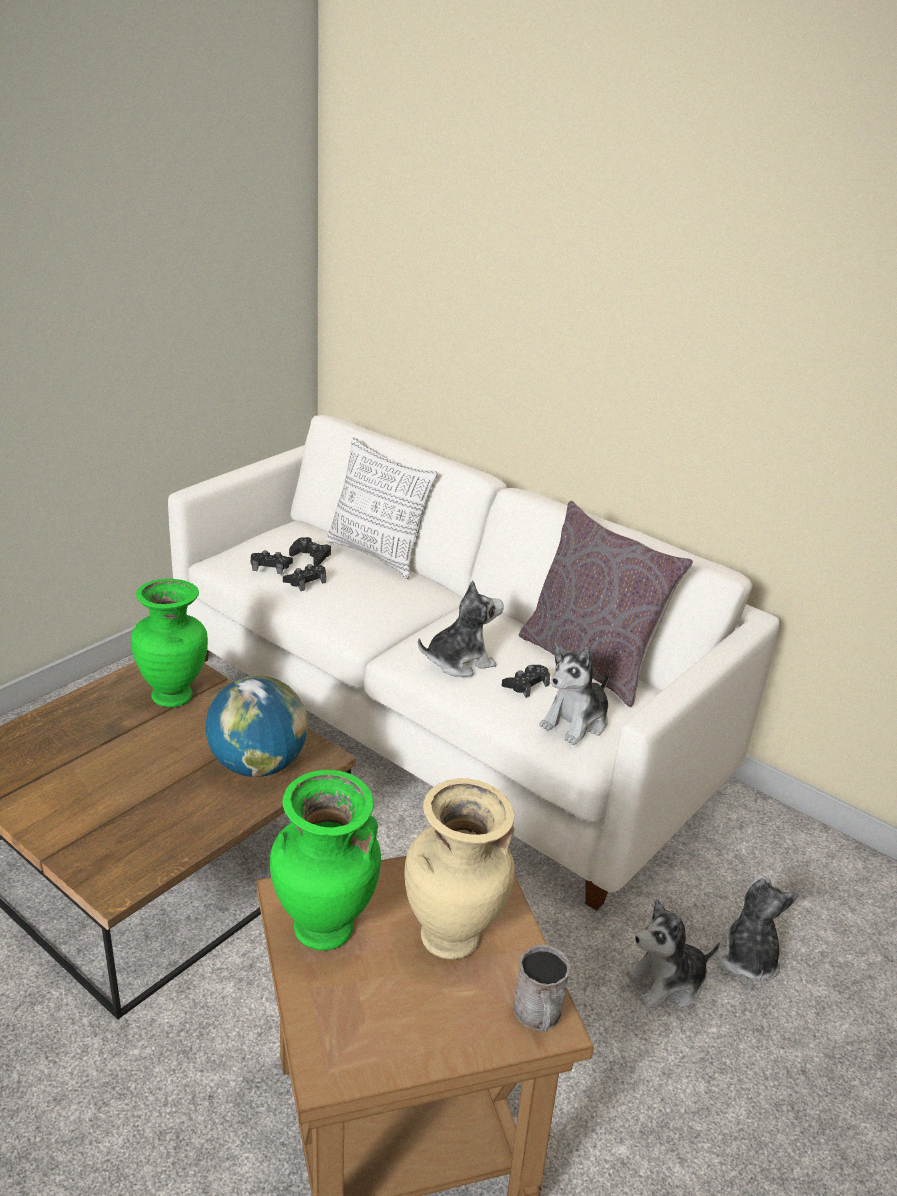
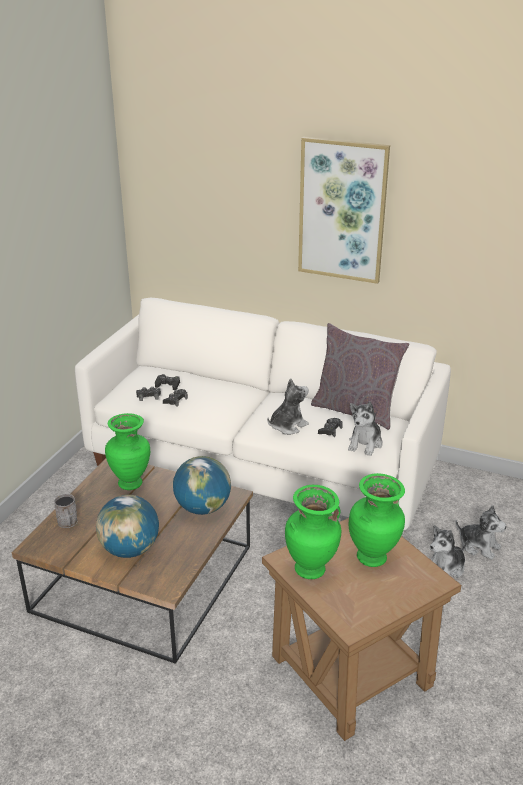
camera: 15 degrees left, 0 degrees up
pillow [326,437,438,579] -> none
beige vase [404,778,515,959] -> green vase [349,473,405,567]
grey mug [514,945,570,1031] -> grey mug moved to [54,494,78,528]
plush toy [718,875,799,981] -> plush toy turned 135 degrees clockwise [456,505,506,560]
none -> globe [96,495,159,558]
none -> picture [298,137,390,284]

